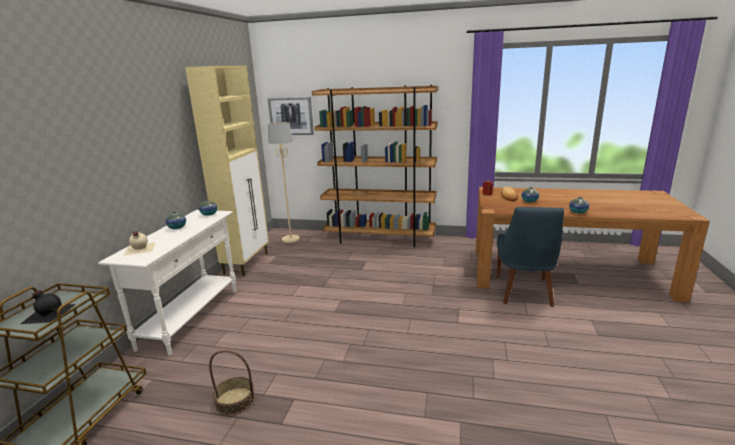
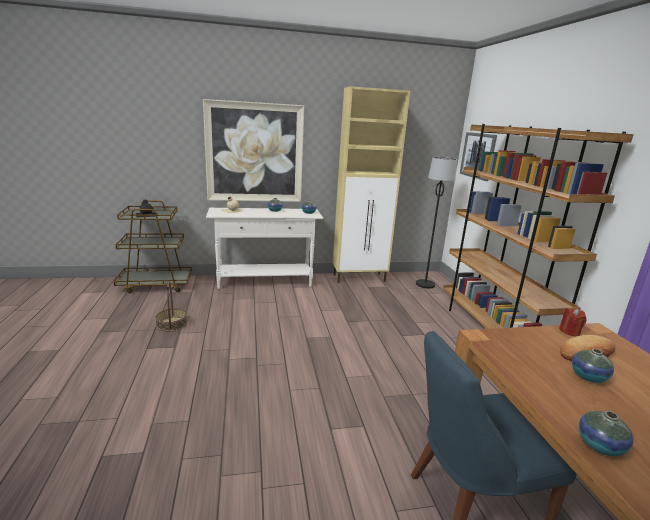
camera: 65 degrees right, 0 degrees up
beige floor lamp [268,122,300,243] -> black floor lamp [416,157,457,289]
none -> picture [203,99,304,202]

